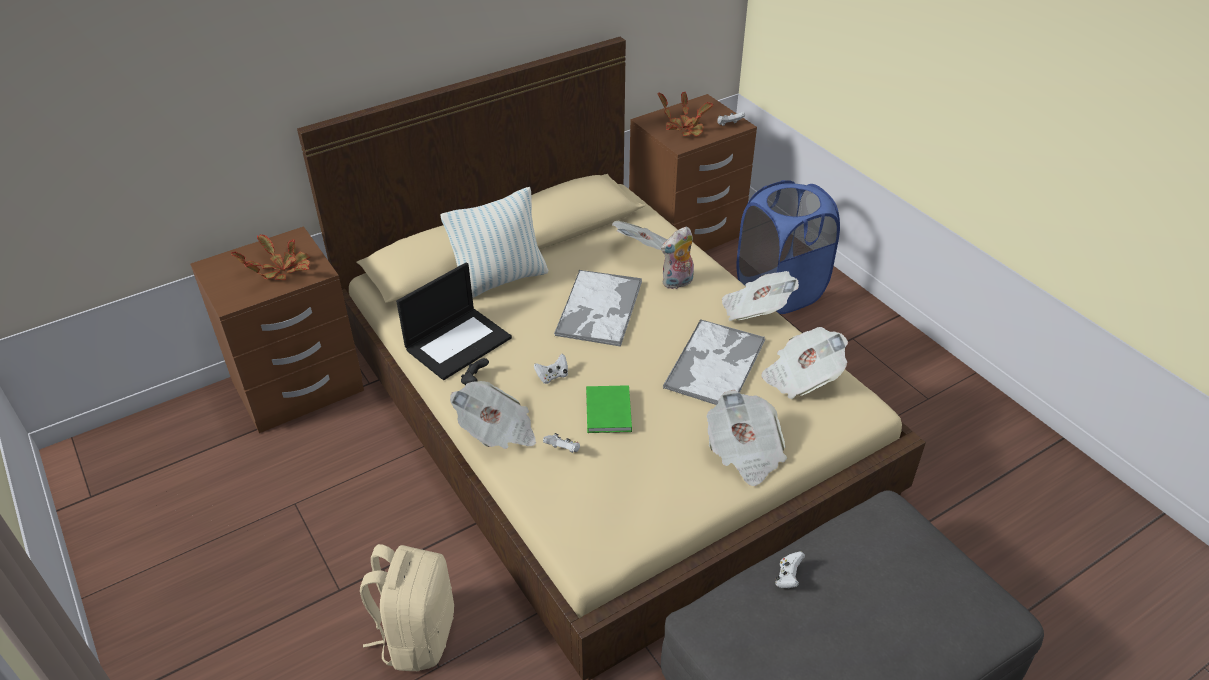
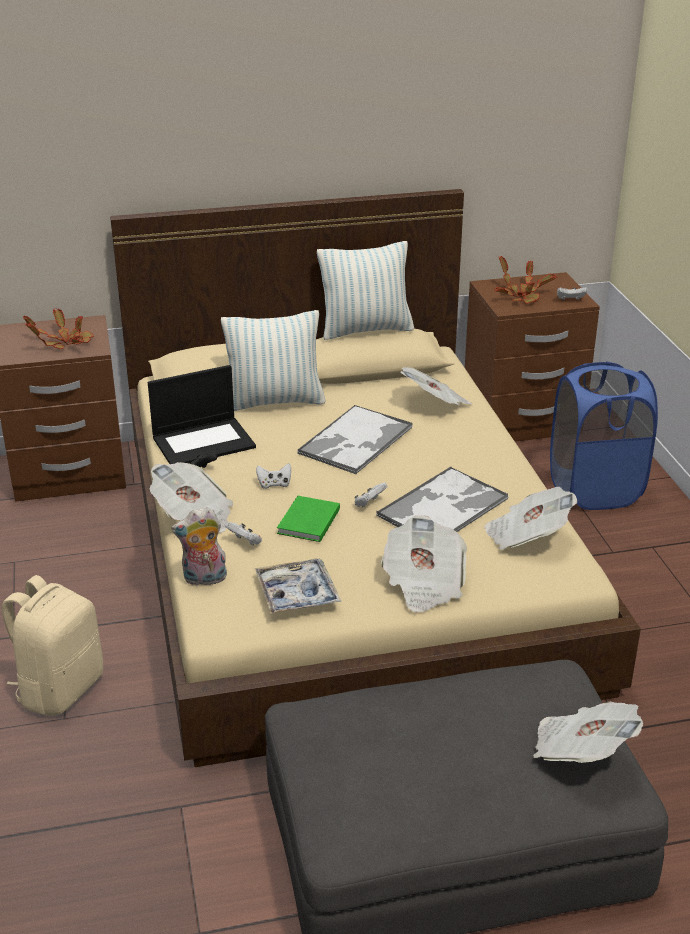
camera: 20 degrees right, 10 degrees down
plush toy [661,227,694,289] -> plush toy moved to [171,507,227,586]
newspaper [722,271,799,321] -> newspaper moved to [533,702,643,763]
white game controller [775,551,805,588] -> white game controller moved to [354,483,387,507]
none -> tray [254,558,341,614]
none -> pillow [317,241,414,340]

